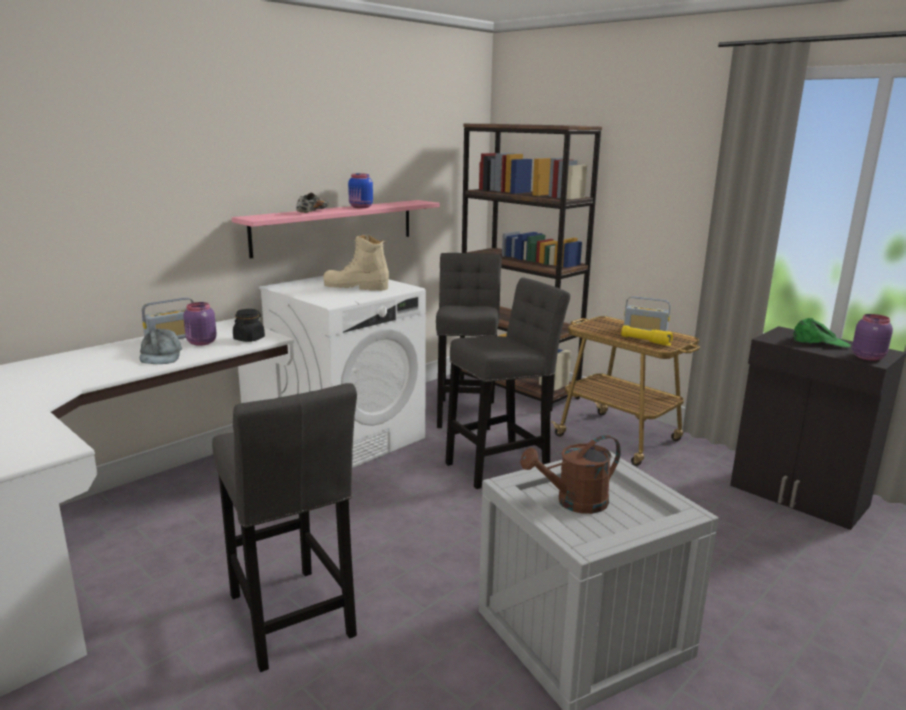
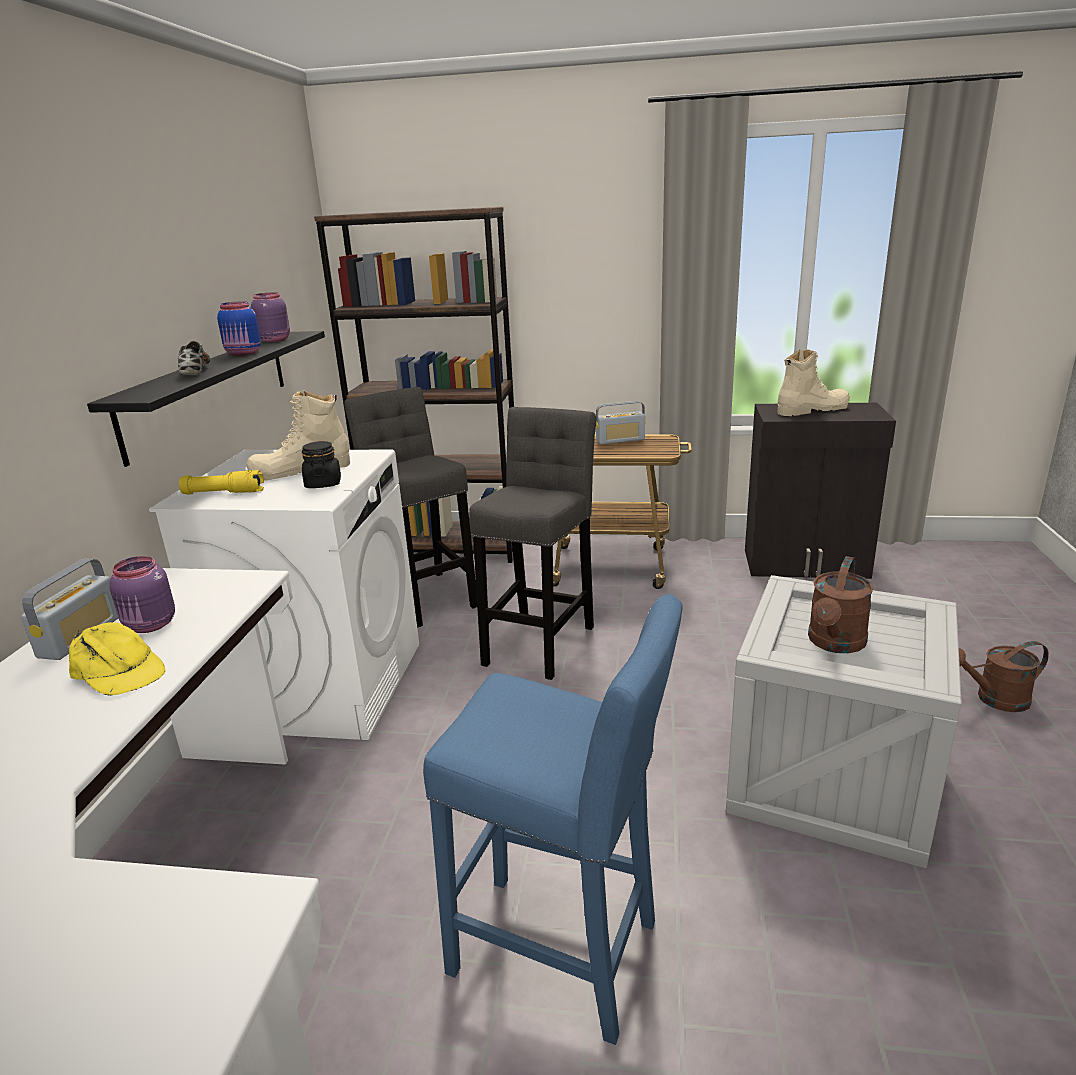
camera: 35 degrees left, 5 degrees up
grey cap [140,328,182,364] -> yellow cap [69,622,165,696]
grey stool [212,383,357,672] -> blue stool [423,594,683,1045]
pink shelf [232,200,440,259] -> black shelf [87,331,325,467]
black jar [233,309,265,342] -> black jar moved to [302,441,341,488]
yellow flashlight [621,325,673,346] -> yellow flashlight moved to [179,470,264,495]
green cap [793,318,851,348] -> beige boot [777,349,850,416]
purple jar [852,314,893,361] -> purple jar moved to [251,292,290,342]
none -> brown watering can [959,641,1049,712]

